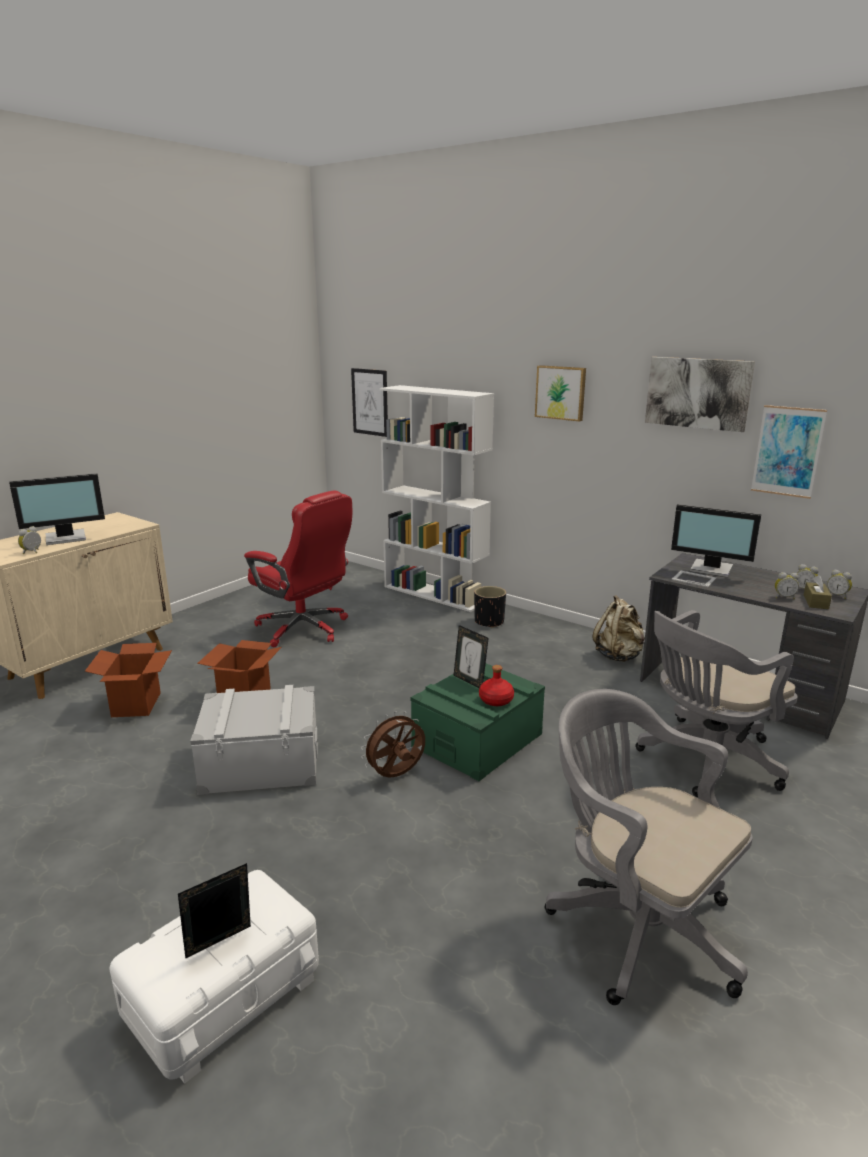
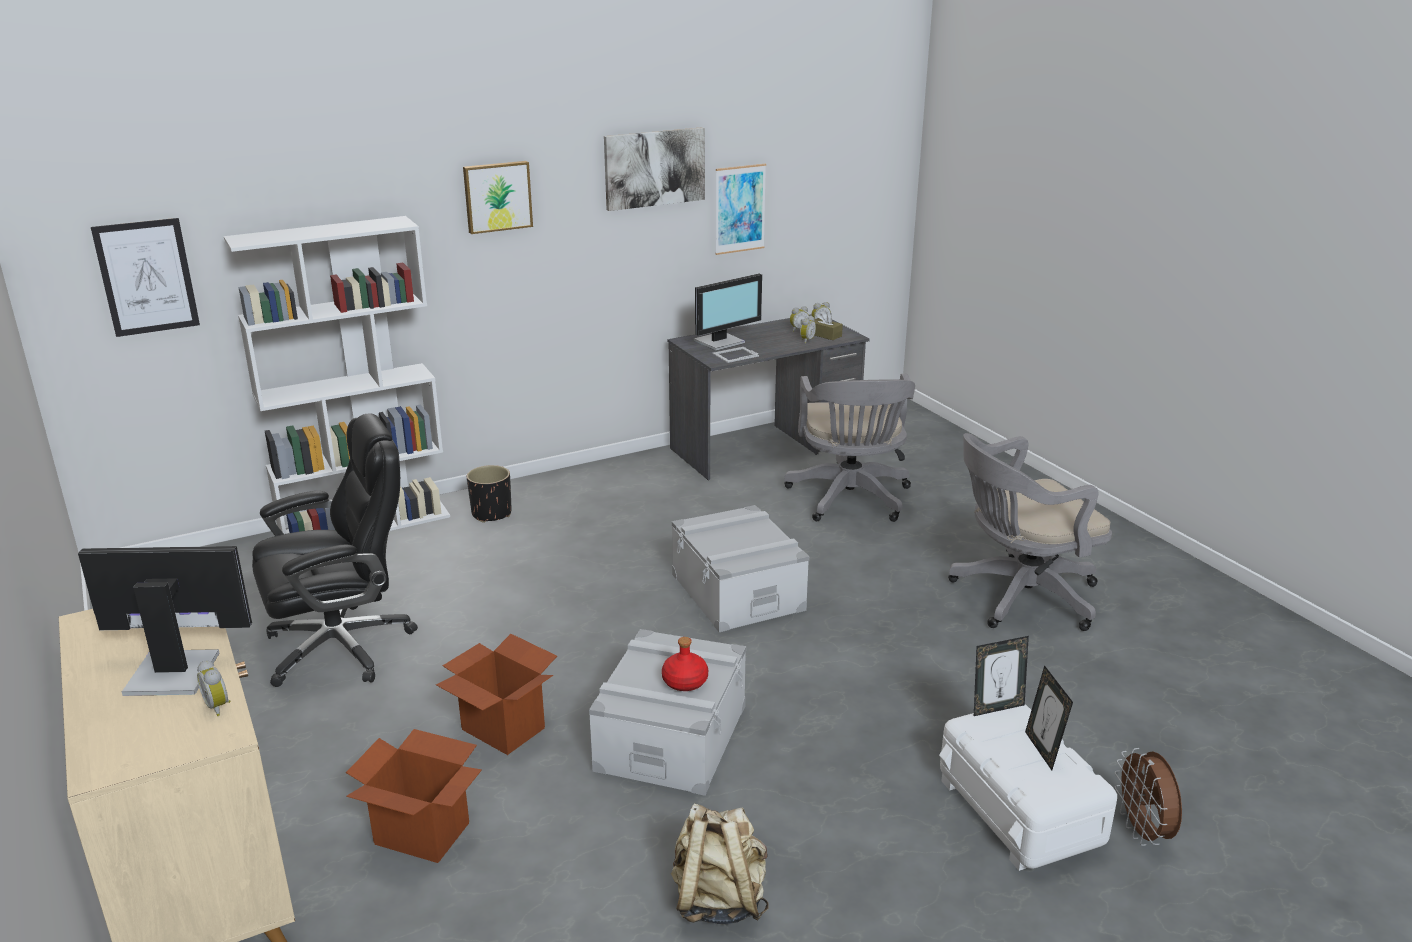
camera: 65 degrees left, 5 degrees up
monitor [9,473,105,545] -> monitor turned 90 degrees counterclockwise [78,546,252,696]
red office chair [244,491,352,647] -> black office chair [252,413,418,687]
brown fan [361,711,425,778] -> brown fan moved to [1114,748,1182,846]
green storage box [411,664,545,781] -> grey storage box [672,505,809,632]
picture frame [453,625,489,688] -> picture frame moved to [974,636,1029,716]
red bottle [479,665,514,706] -> red bottle moved to [662,637,708,691]
beige backpack [593,595,645,662] -> beige backpack moved to [671,803,769,924]

